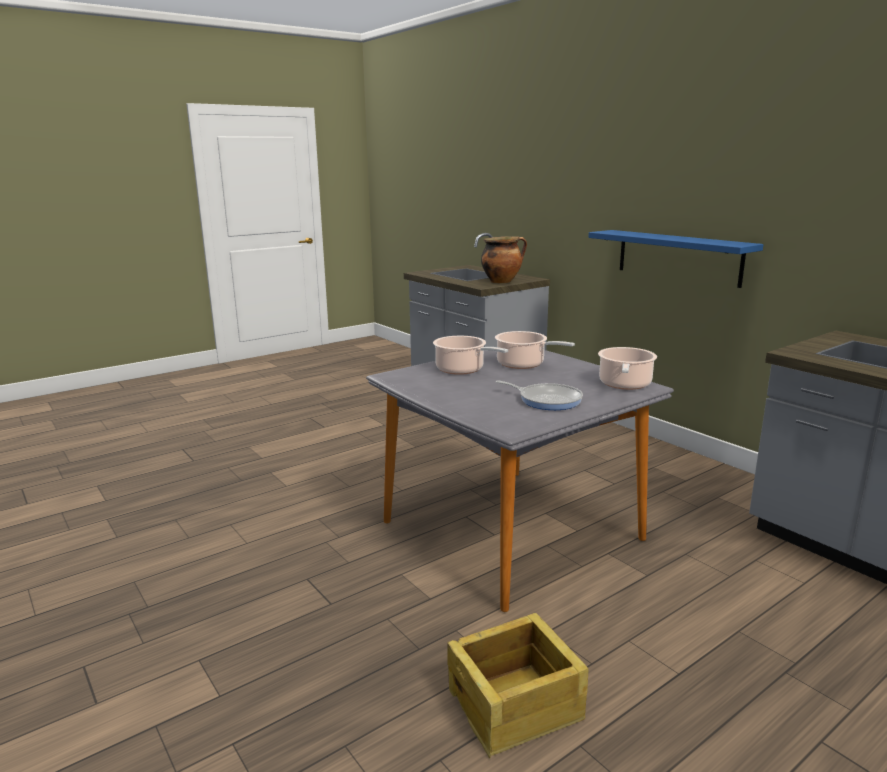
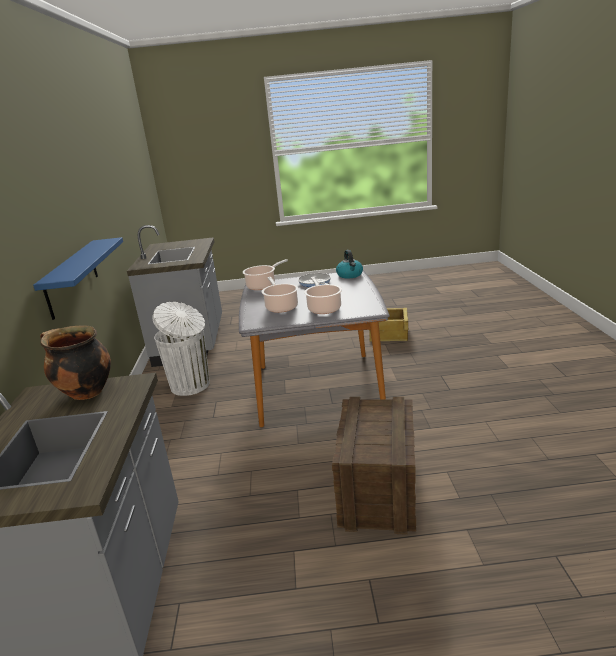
camera: 145 degrees left, 5 degrees up
none -> white trash can [152,302,210,396]
none -> crate [332,397,416,535]
none -> kettle [336,250,363,278]

